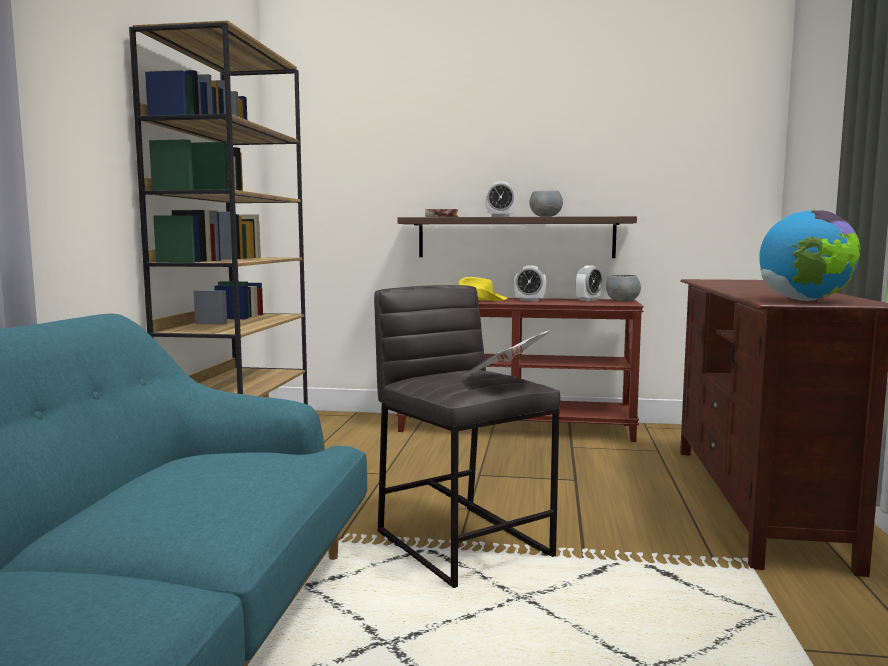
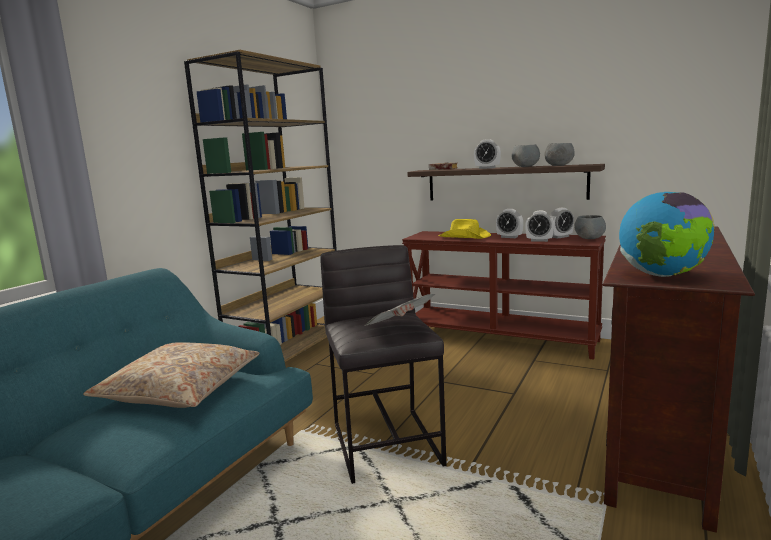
camera: 20 degrees right, 5 degrees up
none -> beige pillow [83,342,260,408]
none -> alarm clock [525,211,554,242]
none -> grey bowl [545,143,575,166]

